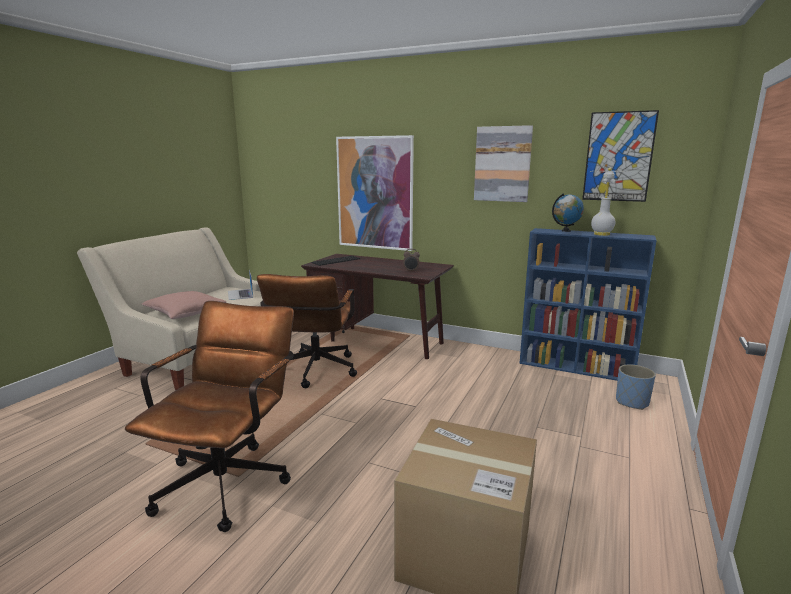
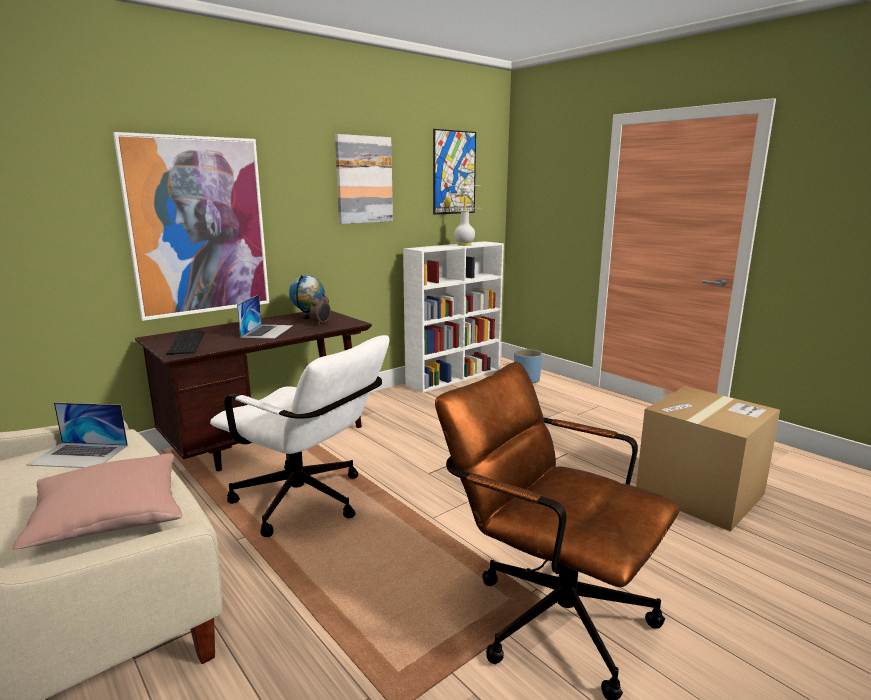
camera: 65 degrees left, 0 degrees up
brown office chair [257,274,357,388] -> white office chair [210,335,389,537]
blue bookcase [519,228,657,381] -> white bookcase [403,241,504,393]
globe [552,193,584,232] -> globe moved to [289,275,325,319]
none -> laptop [237,295,293,339]

